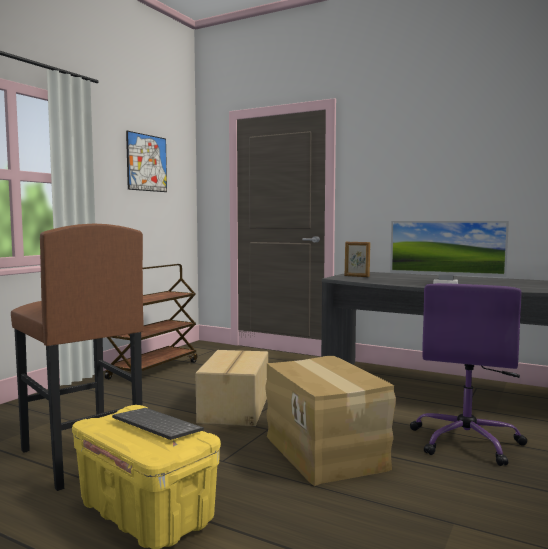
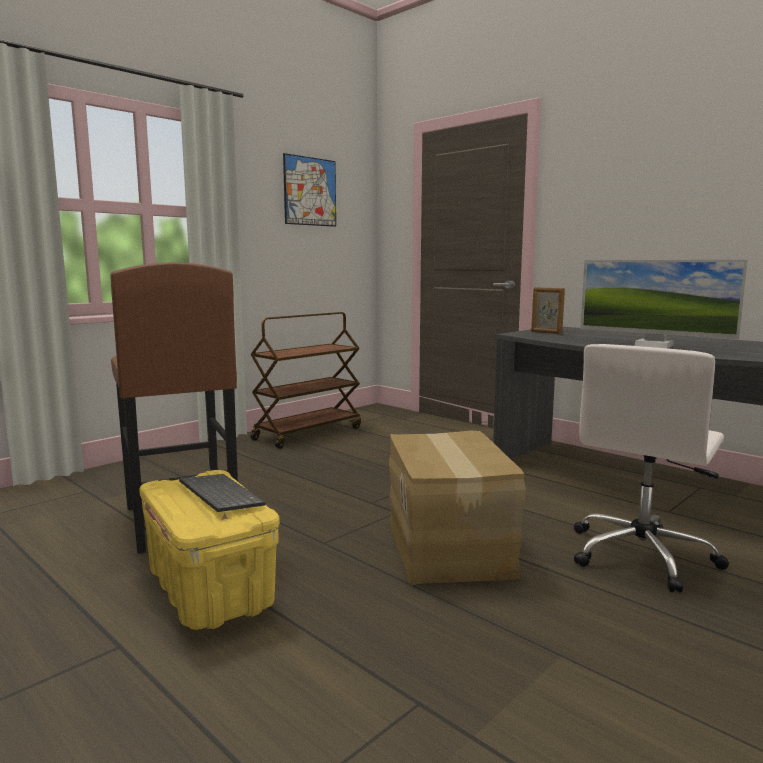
camera: 15 degrees right, 5 degrees up
cardboard box [196,350,268,426] -> none
purple office chair [410,283,528,466] -> white office chair [574,344,729,593]

